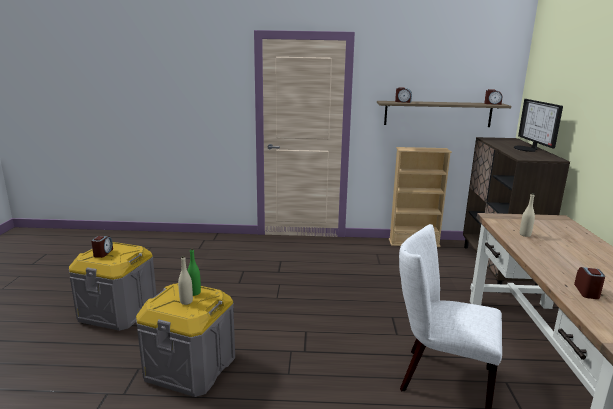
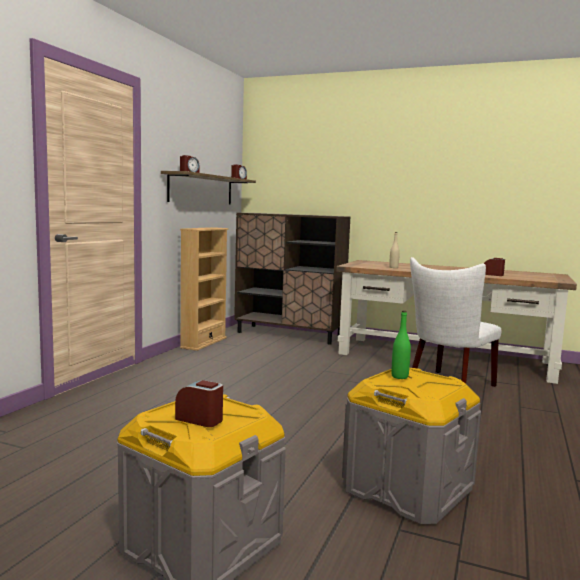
camera: 70 degrees left, 10 degrees down
beige bottle [178,256,193,305] -> none
monitor [514,99,563,152] -> none

